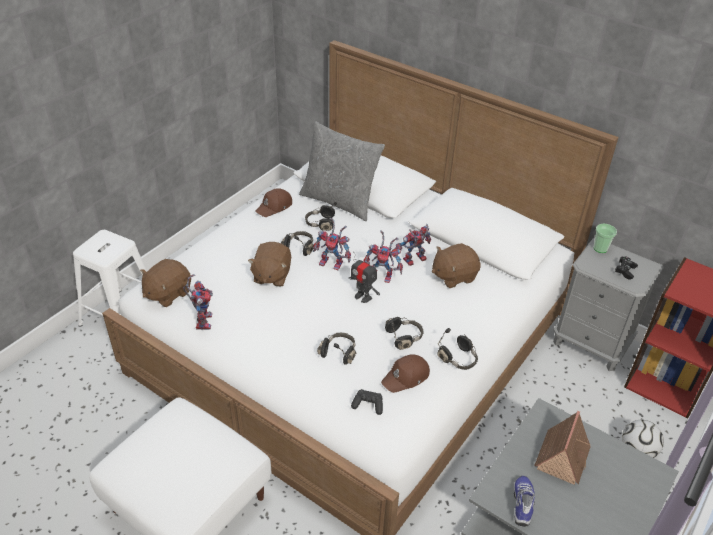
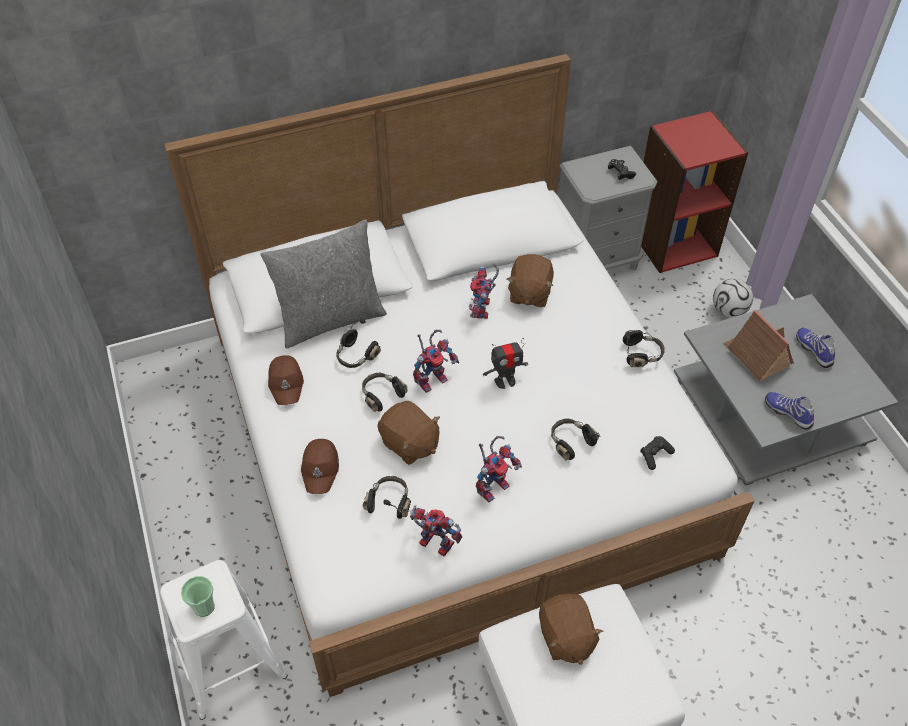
camera: 55 degrees left, 10 degrees up
brown plush toy [140,259,191,307] -> brown plush toy moved to [539,594,603,665]
toy robot [364,230,403,283] -> toy robot moved to [476,436,522,502]
brown cap [381,354,430,393] -> brown cap moved to [301,439,339,494]
black headphones [385,317,424,350] -> black headphones moved to [363,476,411,519]
cup [594,224,617,253] -> cup moved to [181,576,215,617]
none -> shoe [796,328,835,368]

